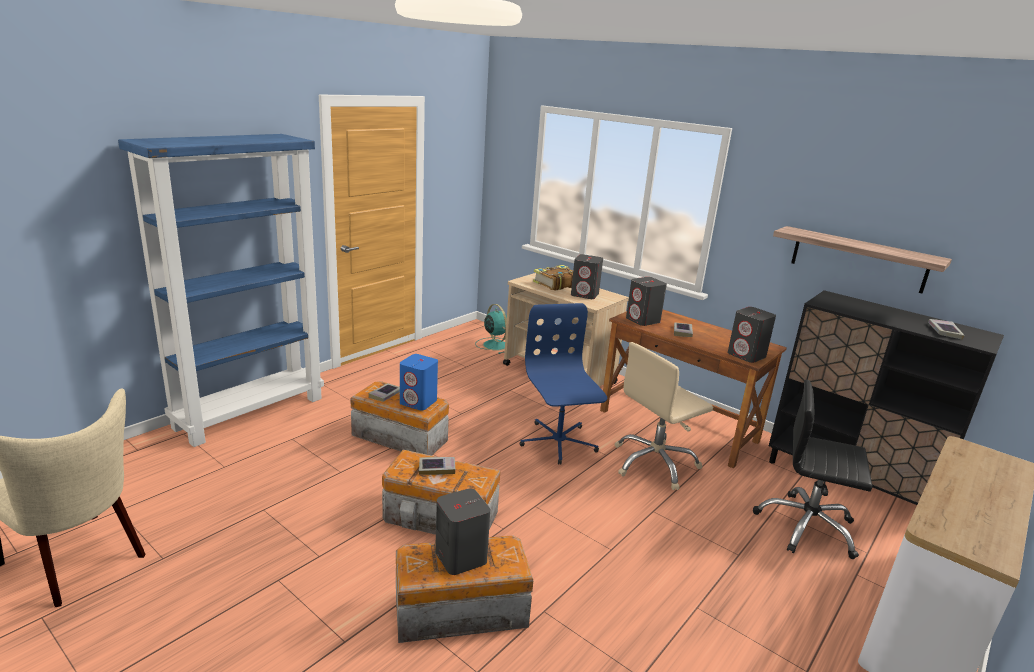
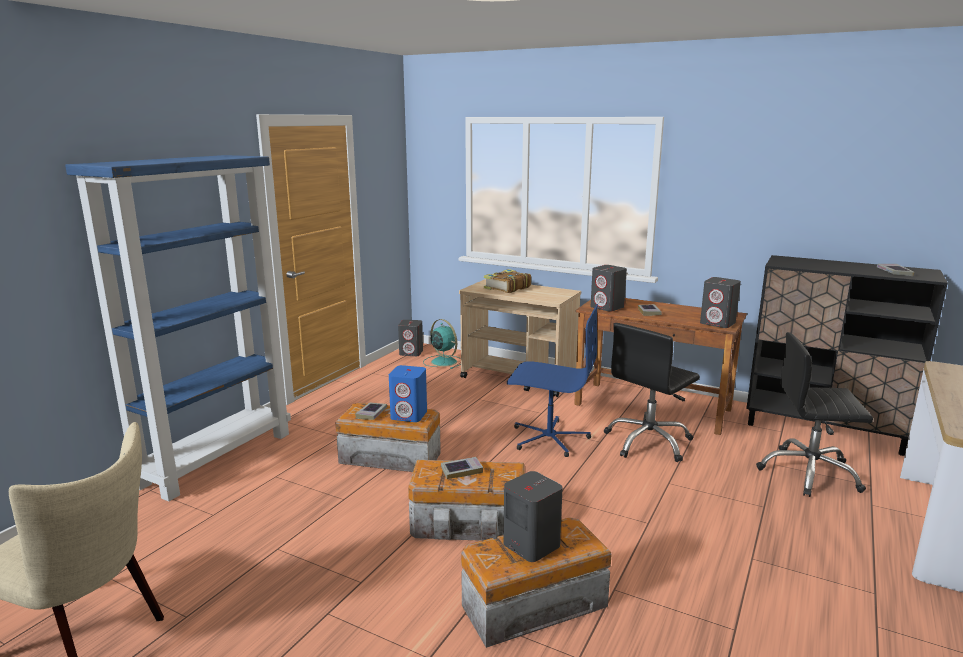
camera: 10 degrees left, 5 degrees down
blue office chair [520,303,607,465] -> blue office chair turned 135 degrees clockwise [507,304,598,457]
grey speaker [571,254,603,299] -> grey speaker moved to [398,320,423,356]
beige office chair [615,342,713,490] -> black office chair [604,323,700,462]
shelf [773,226,952,293] -> none

